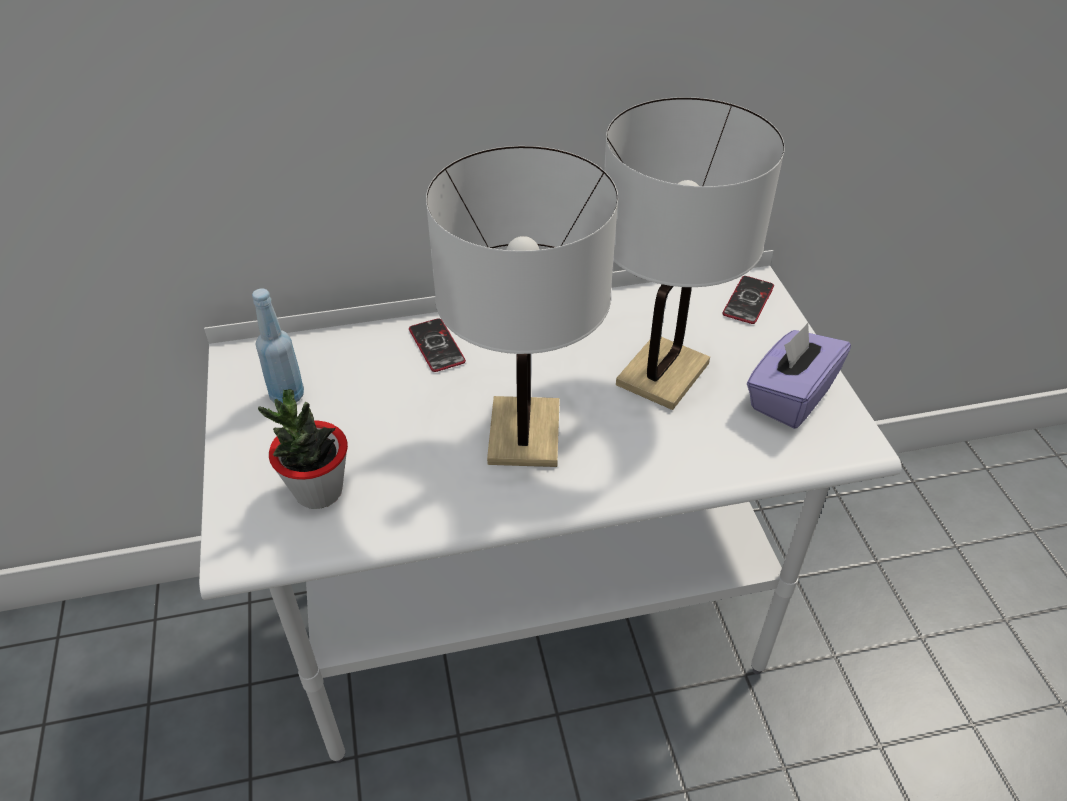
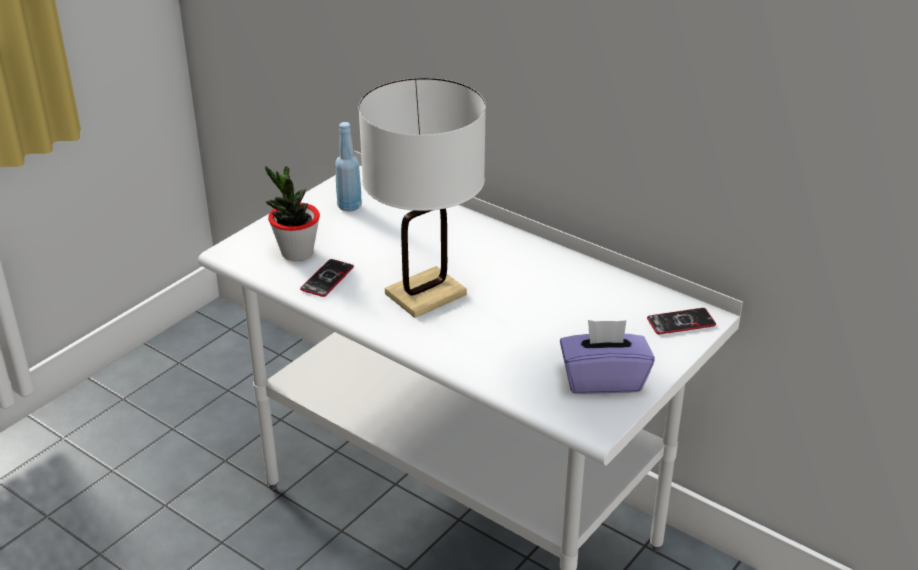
camera: 50 degrees right, 10 degrees down
phone [409,318,466,372] -> phone moved to [300,259,354,297]
white table lamp [604,97,785,410] -> none

